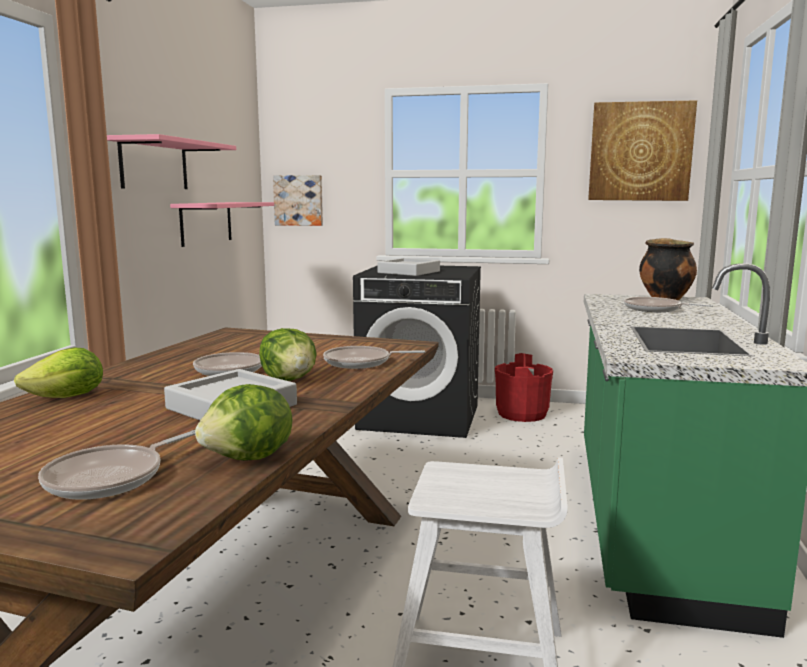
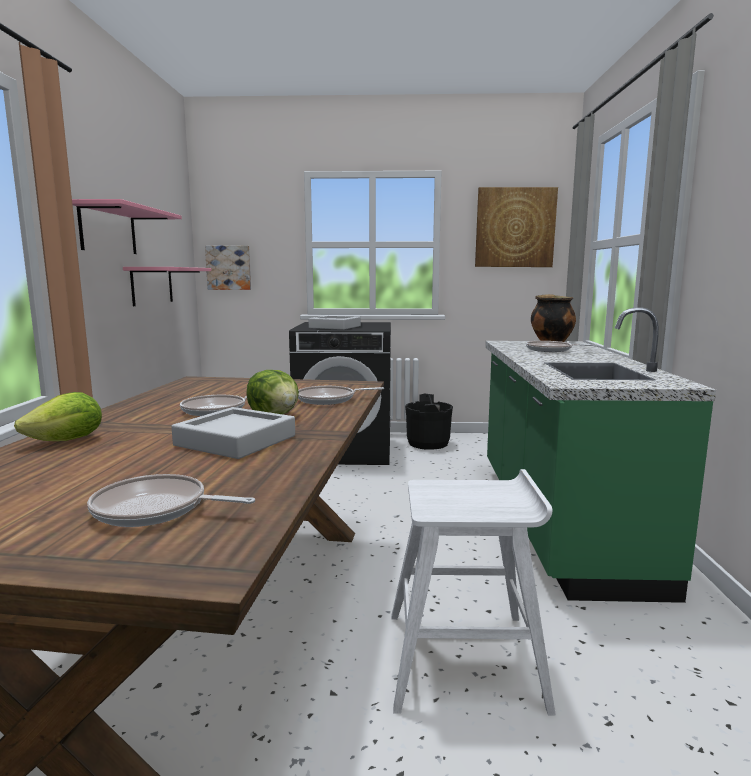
camera: 10 degrees left, 0 degrees up
frying pan [38,430,195,500] -> frying pan turned 75 degrees clockwise [87,474,255,527]
lettuce [195,384,292,461] -> none
red bucket [495,353,553,422] -> black bucket [405,393,453,450]

